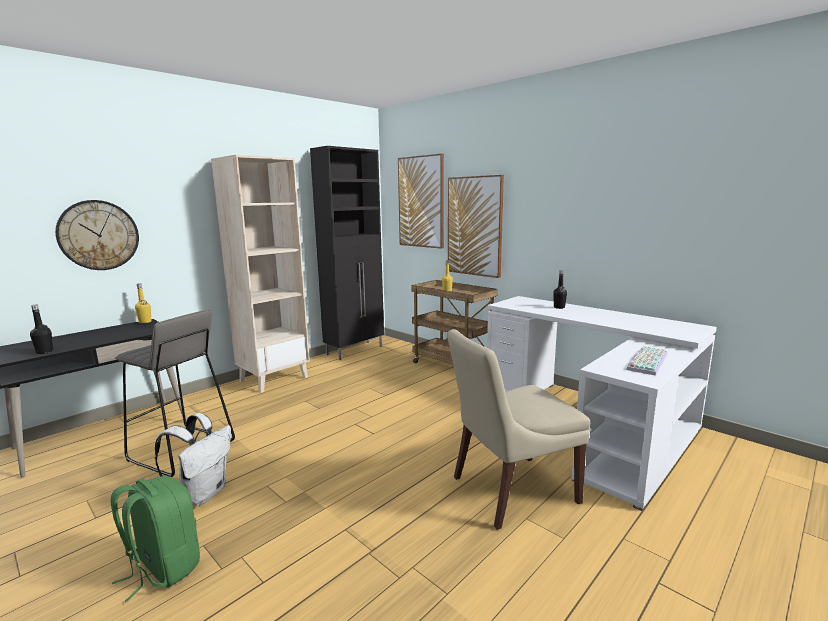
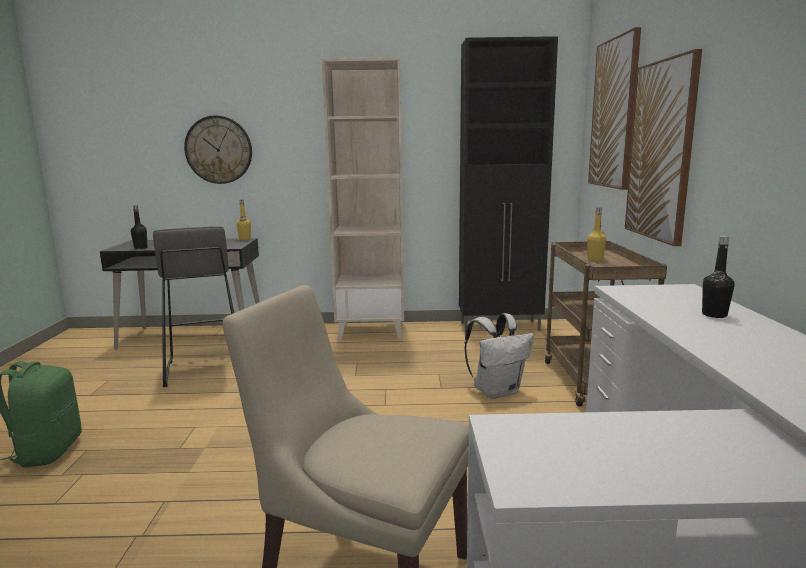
camera: 45 degrees right, 0 degrees up
white backpack [155,413,231,506] -> white backpack moved to [465,313,534,399]
keyboard [626,346,668,375] -> none

